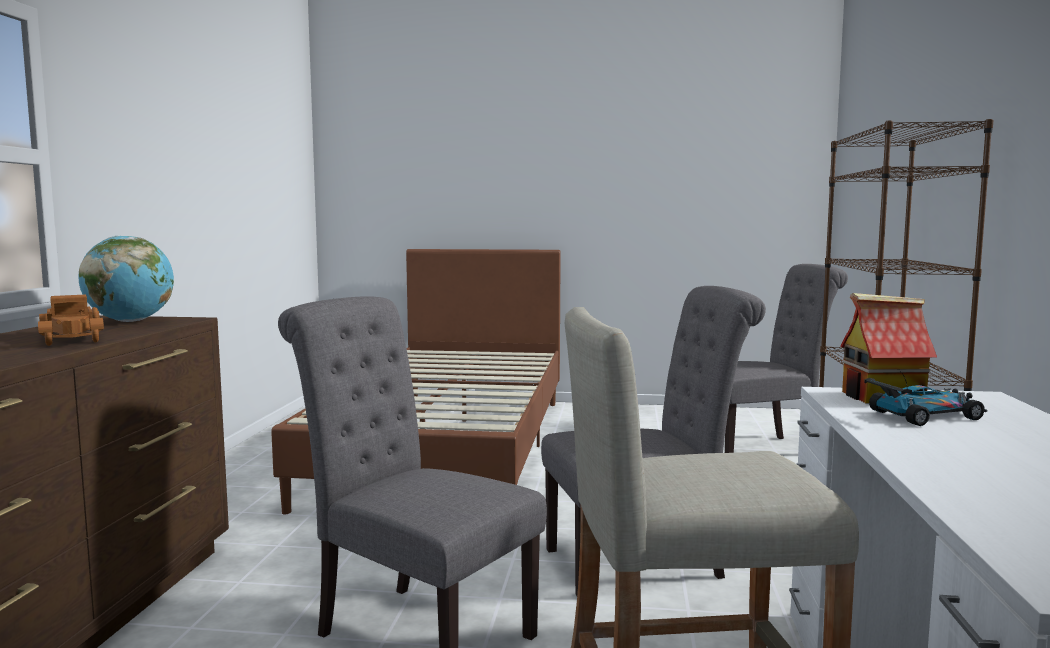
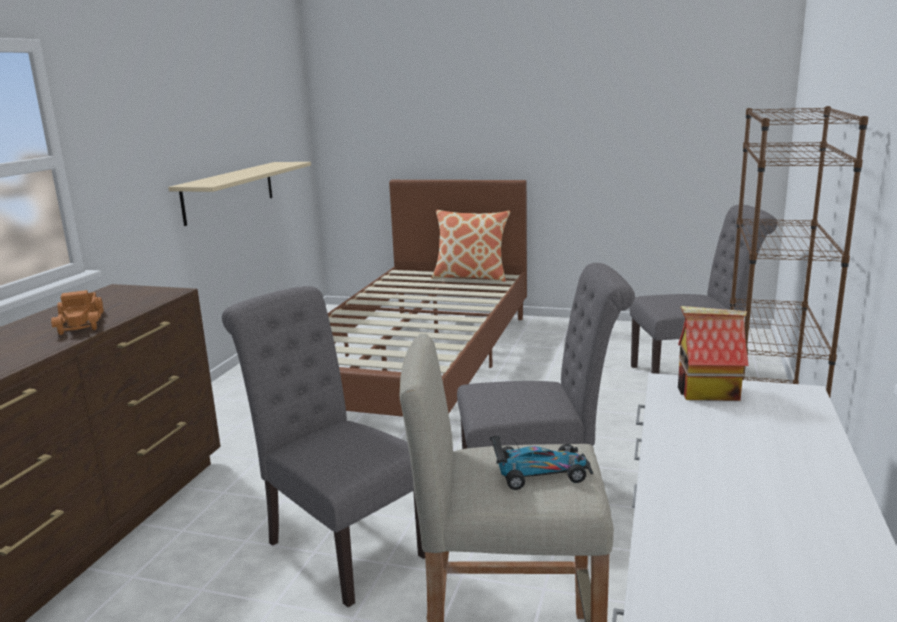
camera: 10 degrees right, 10 degrees up
globe [78,236,174,322] -> none
toy car [864,372,987,426] -> toy car moved to [490,436,593,490]
none -> beige shelf [168,162,311,226]
none -> pillow [431,210,510,282]

